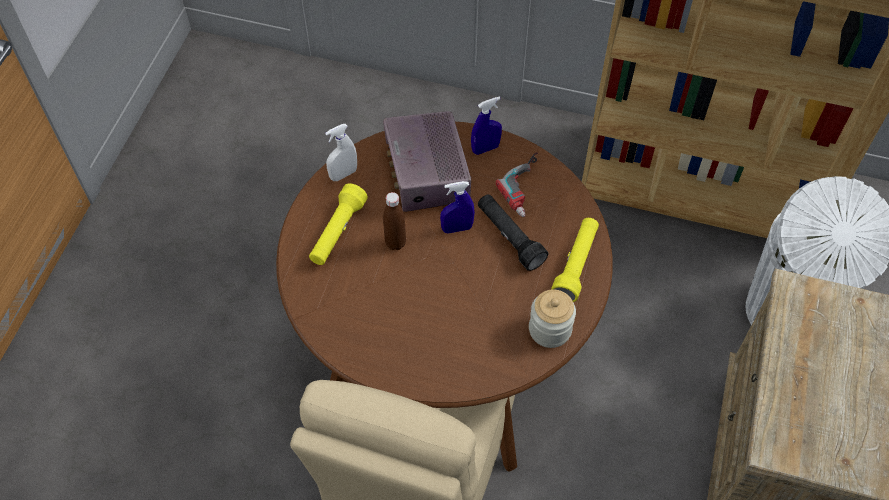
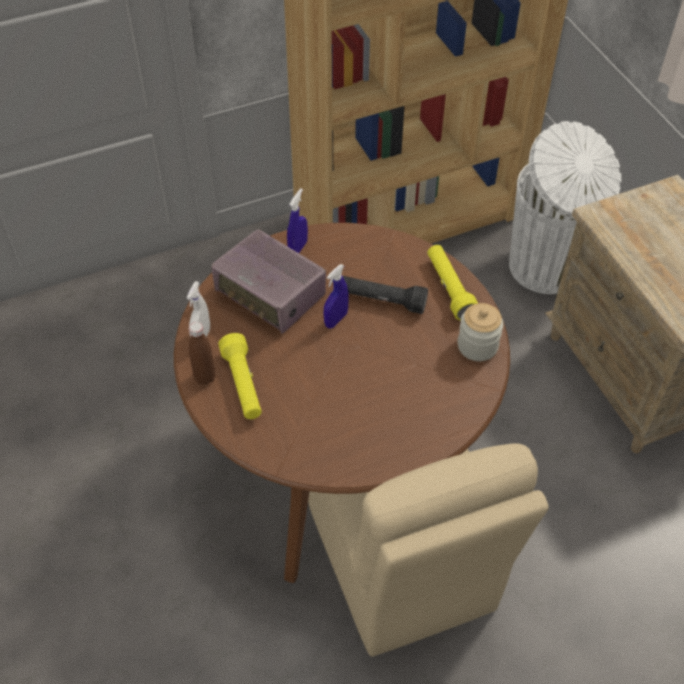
camera: 40 degrees left, 5 degrees down
brown bottle [383,192,406,250] -> brown bottle moved to [189,322,215,385]
power drill [496,152,538,217] -> none

